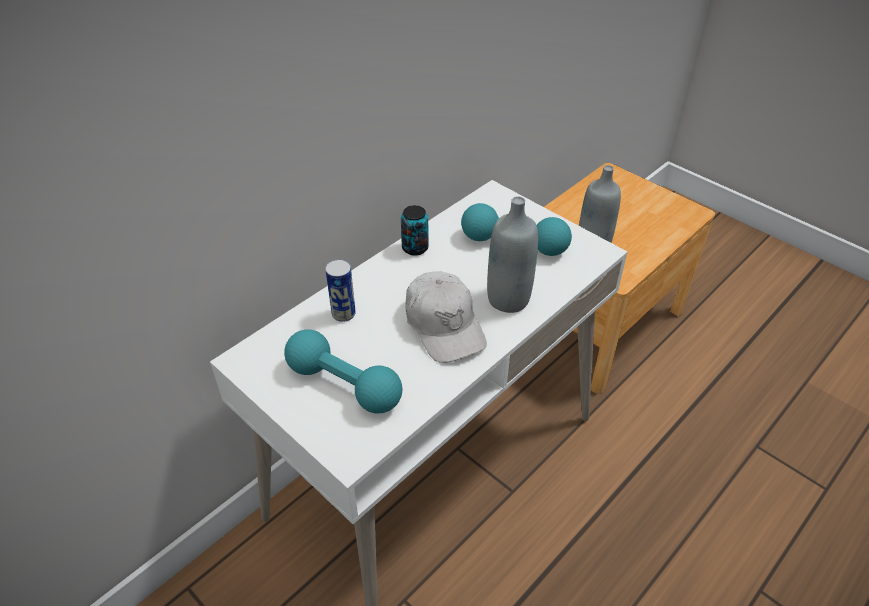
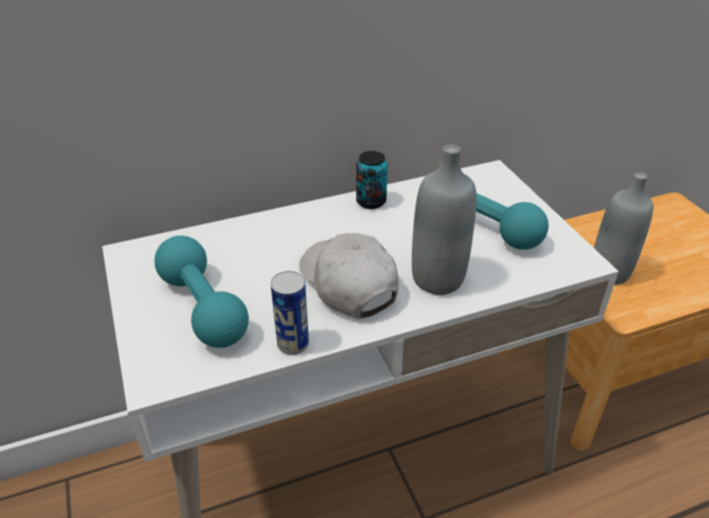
camera: 25 degrees right, 5 degrees down
can [325,259,356,322] -> can moved to [271,271,309,355]
white cap [405,271,487,363] -> white cap turned 150 degrees clockwise [299,233,399,319]

